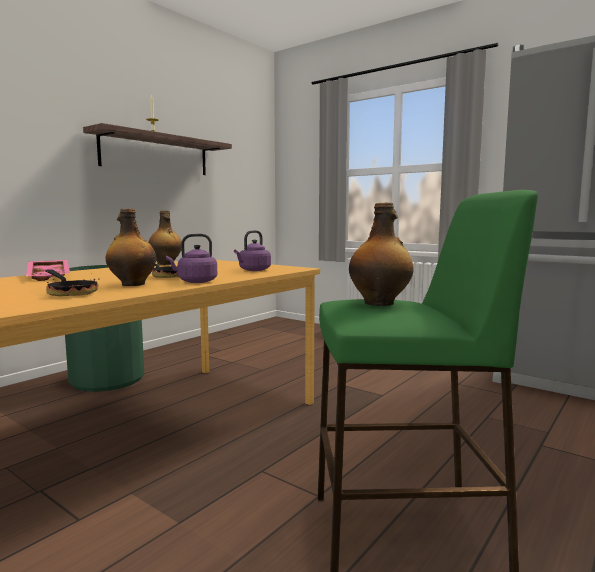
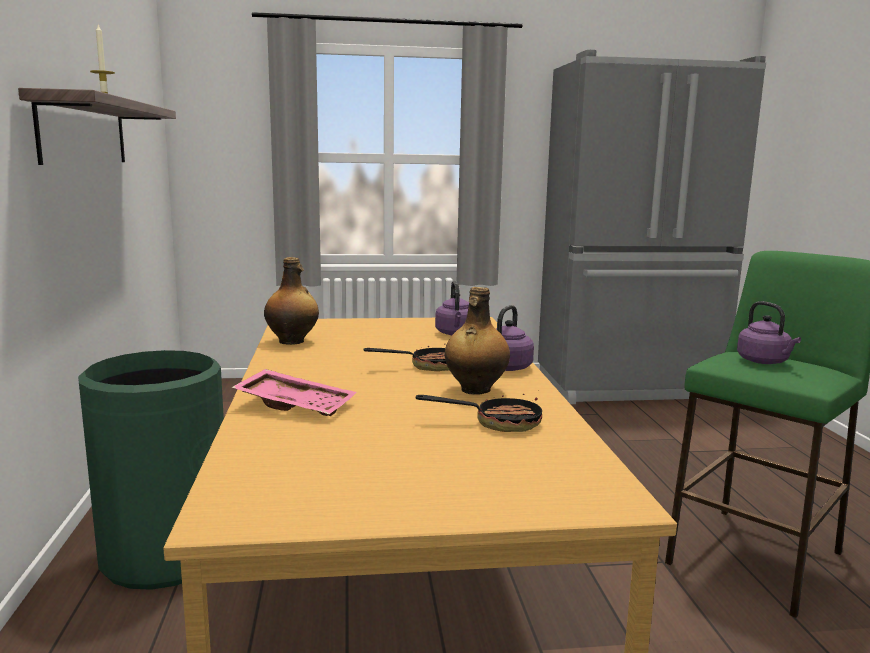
camera: 45 degrees left, 5 degrees up
bottle [349,202,414,306] -> purple kettle [737,301,801,364]

